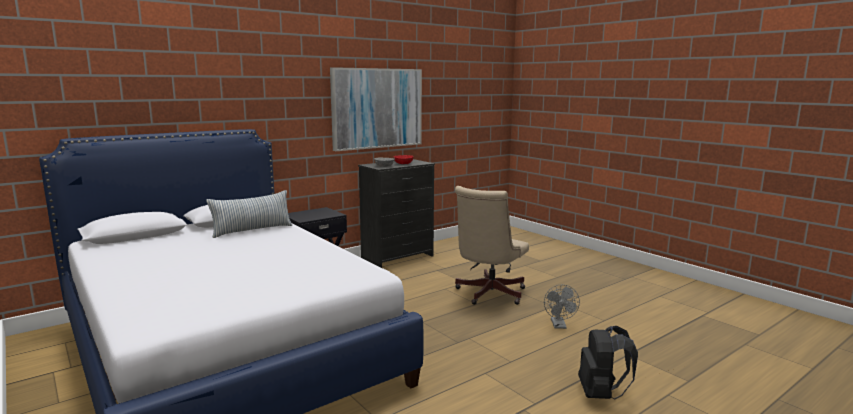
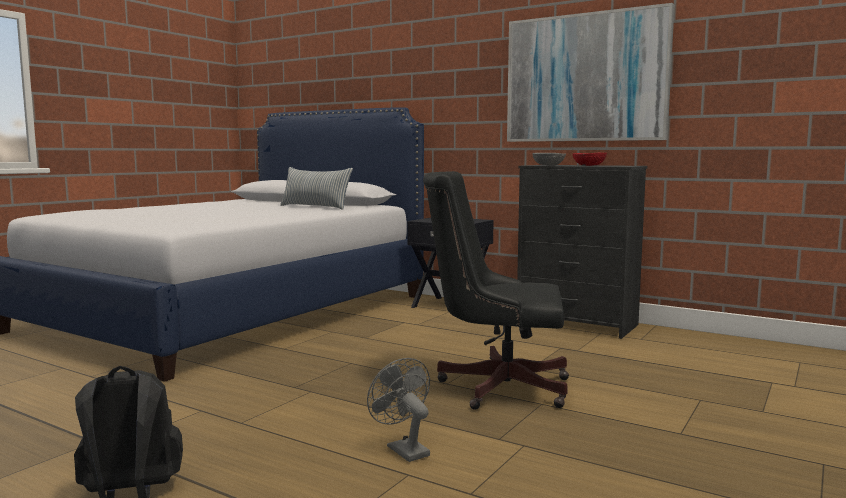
camera: 70 degrees right, 5 degrees down
beige office chair [455,186,529,305] -> black office chair [423,171,569,410]
grey fan [544,284,580,329] -> grey fan turned 75 degrees clockwise [367,358,430,462]

